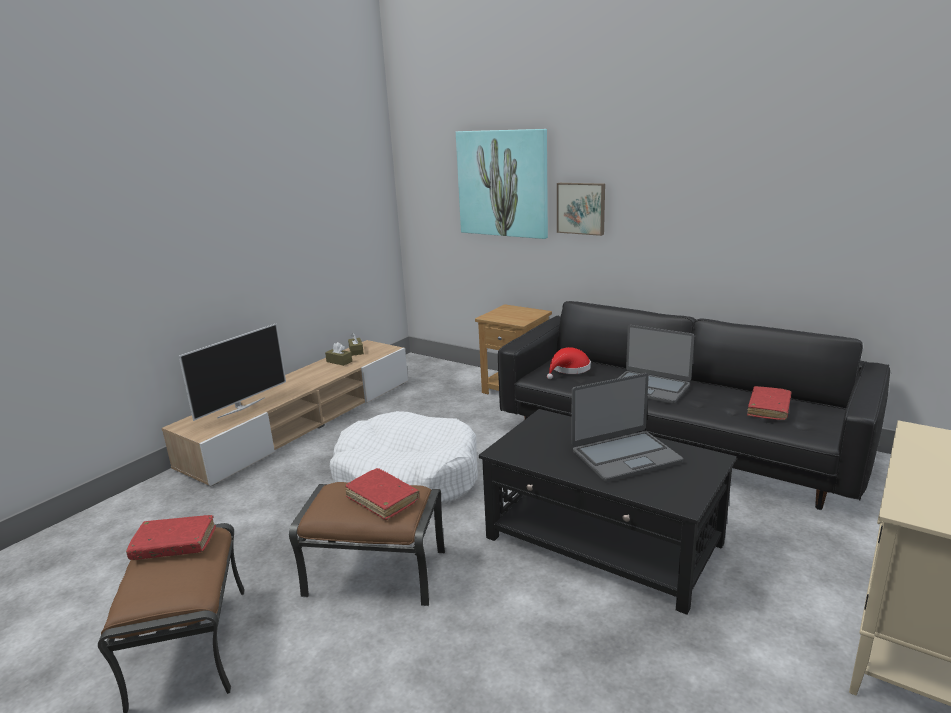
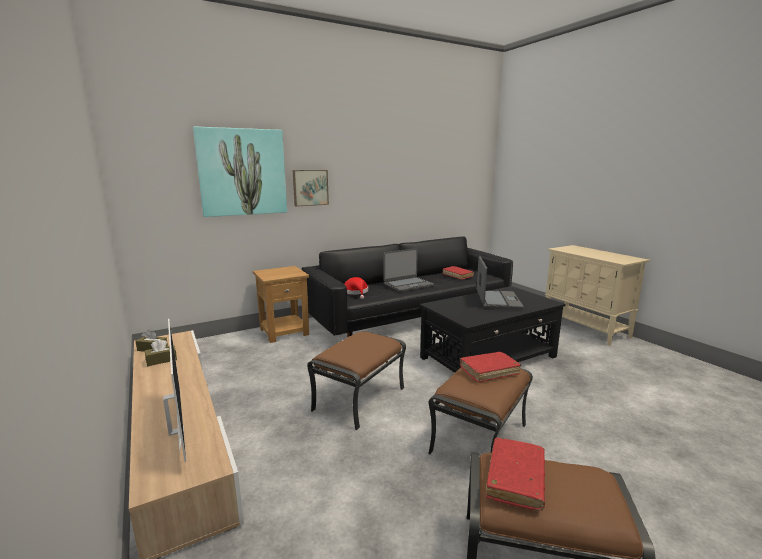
camera: 65 degrees left, 5 degrees down
white dog bed [330,411,478,506] -> brown ottoman [307,331,406,430]

